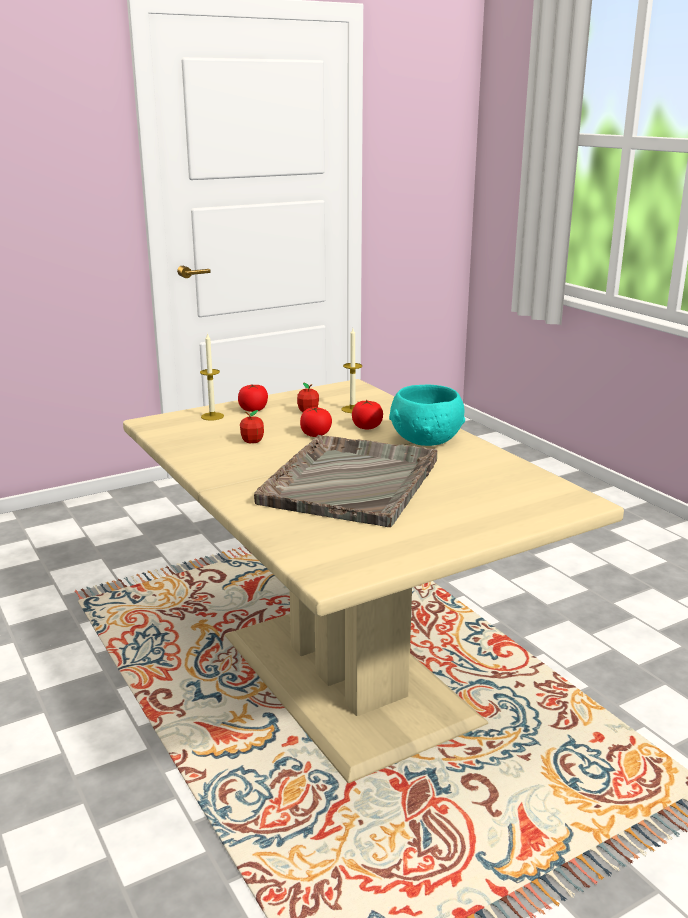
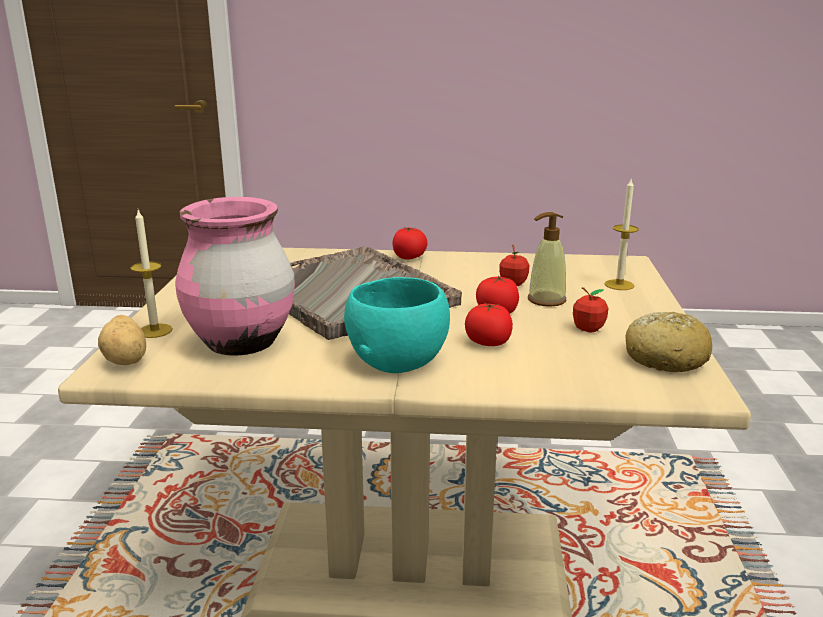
camera: 125 degrees right, 0 degrees up
tomato [238,385,268,412] -> tomato moved to [392,227,427,260]
candle [342,328,362,413] -> candle moved to [131,210,172,338]
none -> potato [98,315,146,365]
none -> pink vase [175,197,295,356]
none -> soap dispenser [528,212,566,307]
none -> bread [626,312,712,372]

